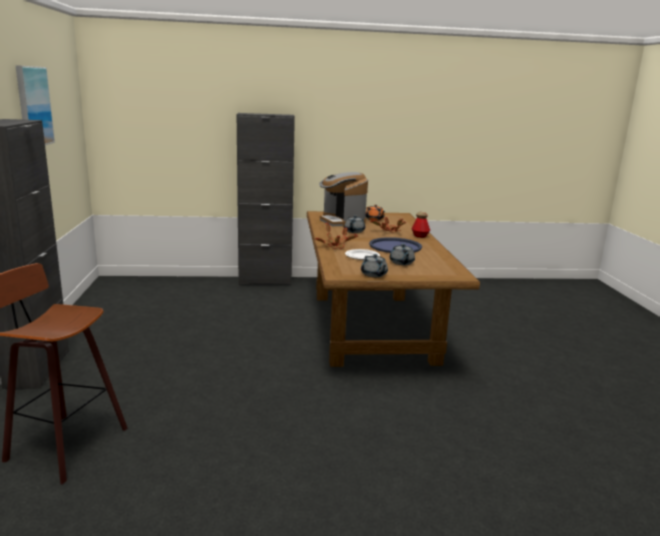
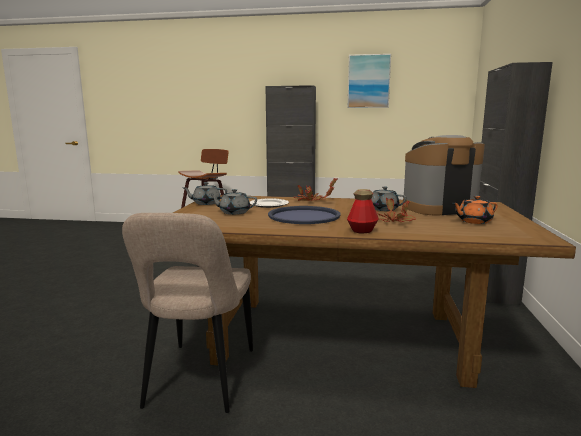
camera: 105 degrees right, 5 degrees down
none -> beige chair [122,213,253,413]

